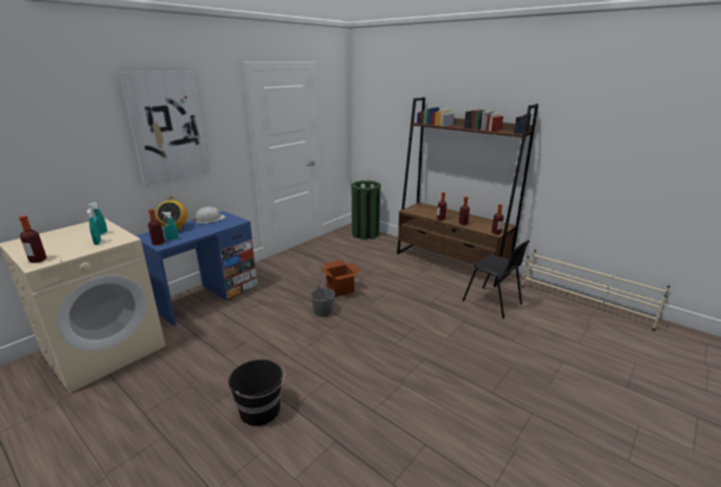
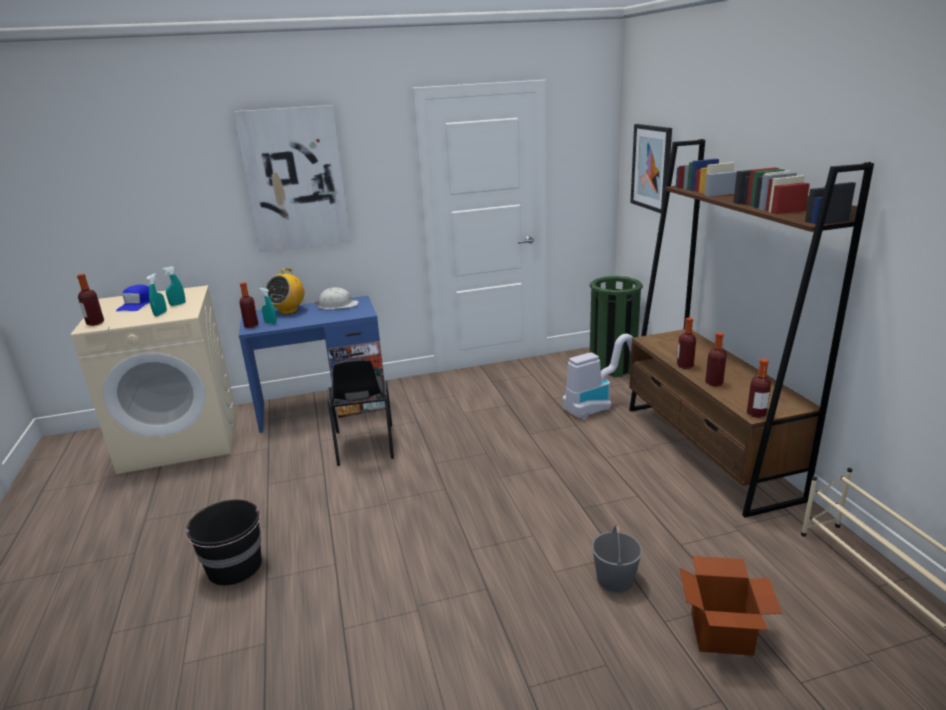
camera: 35 degrees right, 0 degrees up
grey bucket [310,283,335,317] -> grey bucket moved to [592,525,642,593]
cardboard box [320,260,361,297] -> cardboard box moved to [679,556,782,656]
black chair [462,240,530,319] -> black chair moved to [328,359,394,466]
none -> blue cap [116,285,150,312]
none -> vacuum cleaner [563,334,633,420]
none -> picture [630,124,672,213]

